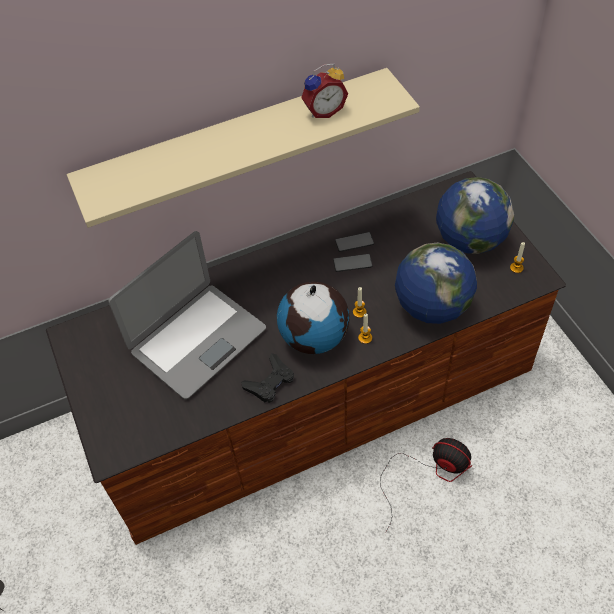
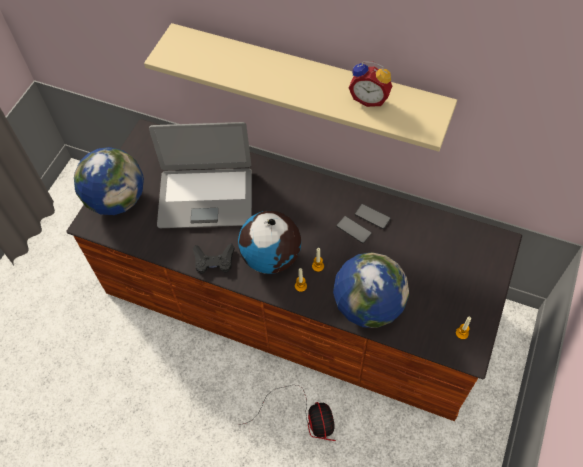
camera: 45 degrees right, 5 degrees up
globe [436,177,514,254] -> globe moved to [74,147,144,215]

